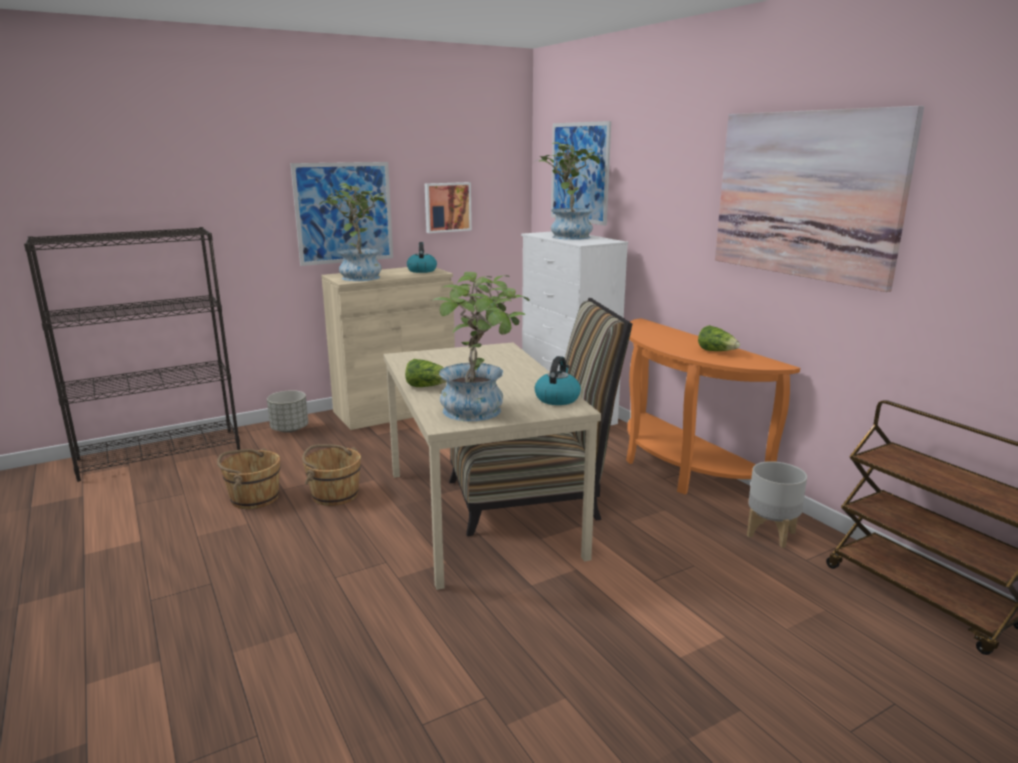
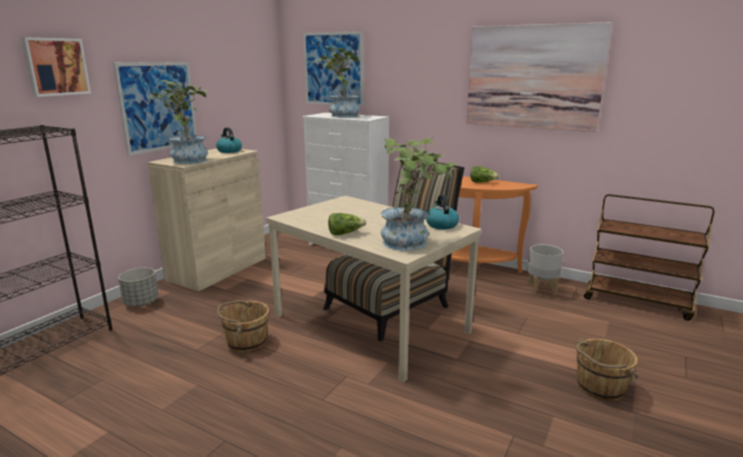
camera: 30 degrees left, 0 degrees up
brown bucket [217,448,280,509] -> brown bucket moved to [576,338,639,401]
picture [425,182,472,233] -> picture moved to [21,37,91,97]

